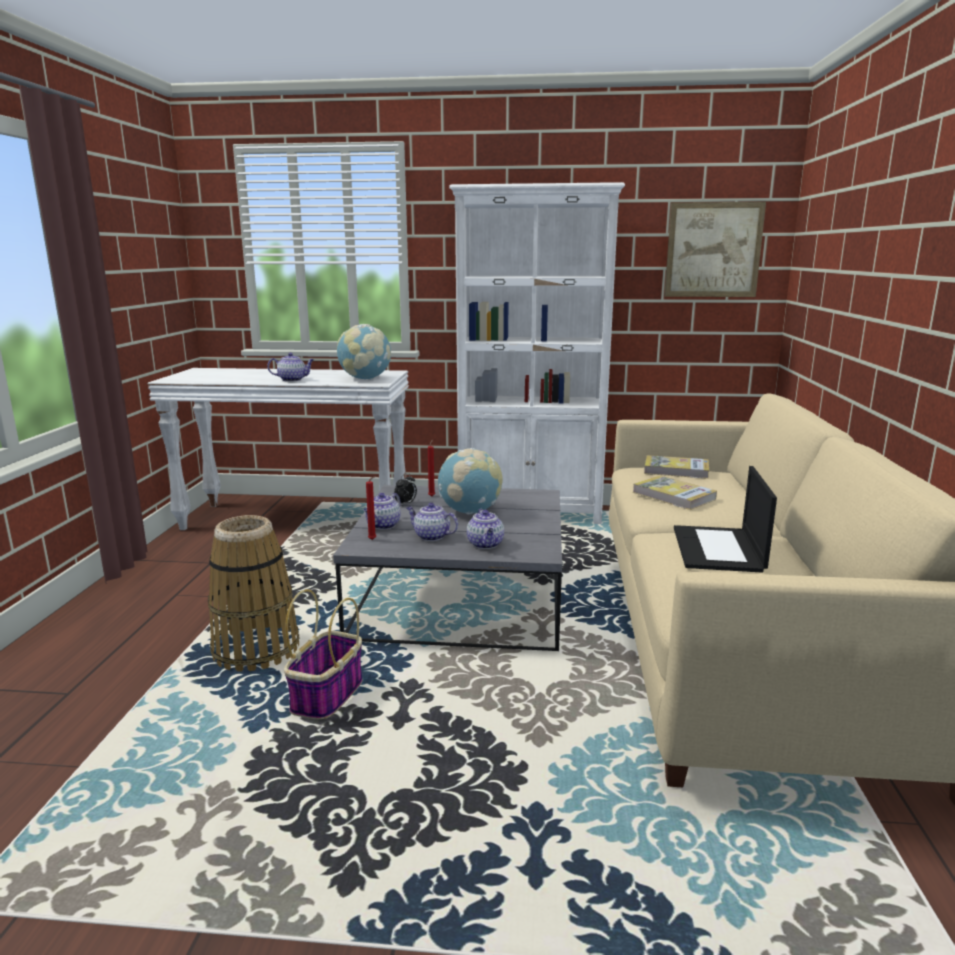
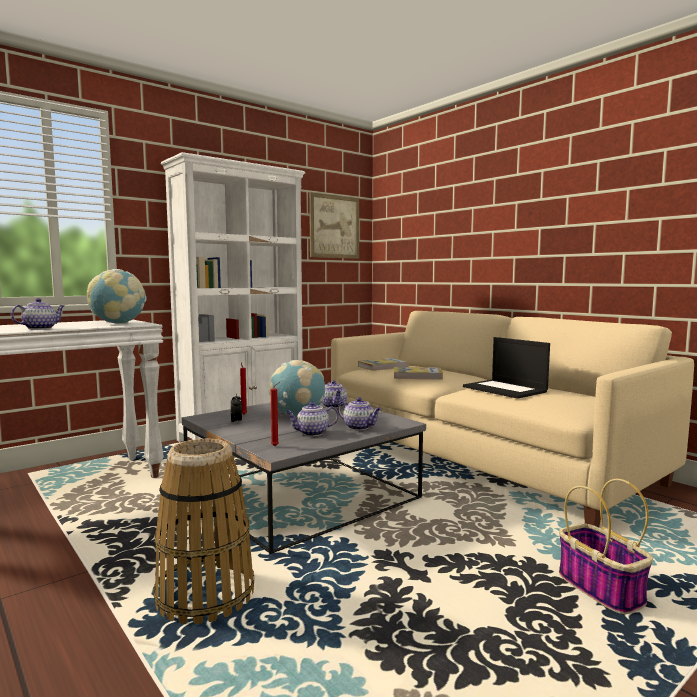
camera: 45 degrees left, 10 degrees down
basket [284,589,363,719] -> basket moved to [559,479,653,614]
teapot [364,493,401,529] -> teapot moved to [322,380,347,408]

